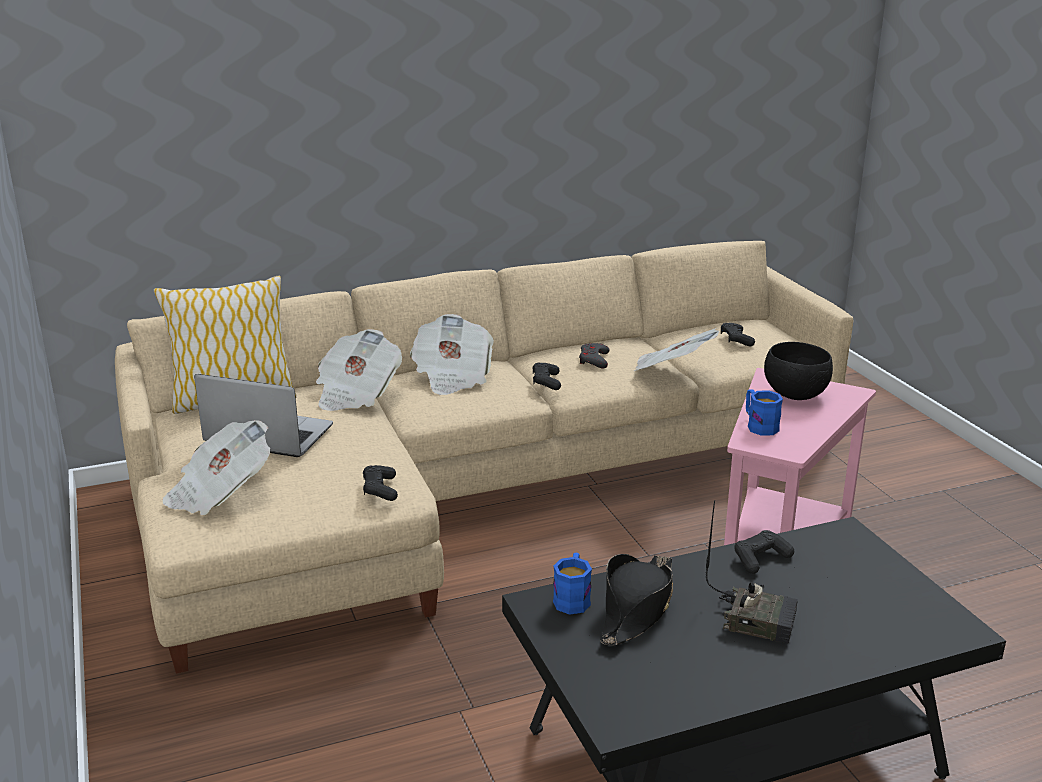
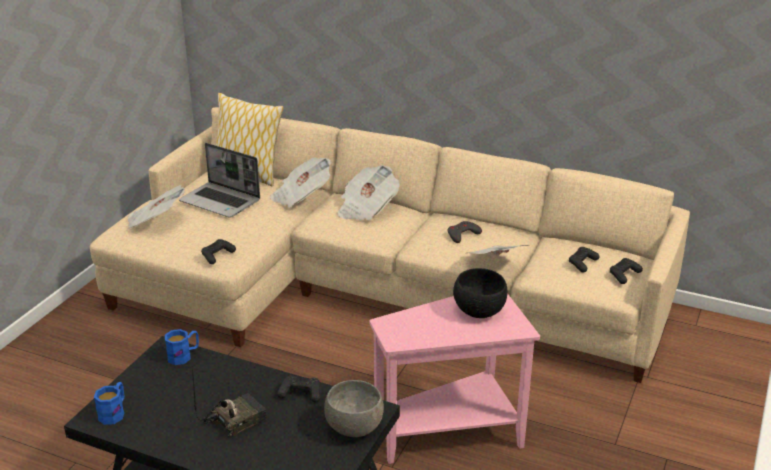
camera: 45 degrees right, 5 degrees up
laptop [194,374,333,457] -> laptop turned 150 degrees clockwise [179,143,260,218]
black game controller [533,362,561,390] -> black game controller moved to [610,258,643,284]
black hat [600,554,673,646] -> none
radio [706,500,798,644] -> radio turned 105 degrees counterclockwise [192,366,267,438]
blue mug [746,390,783,436] -> blue mug moved to [94,382,124,425]
none -> grey bowl [324,380,384,437]

